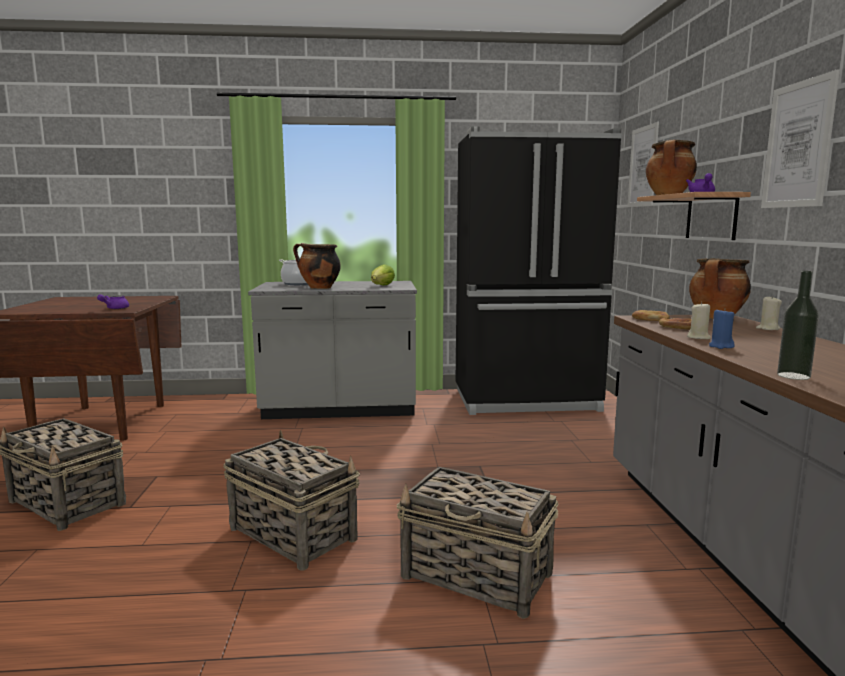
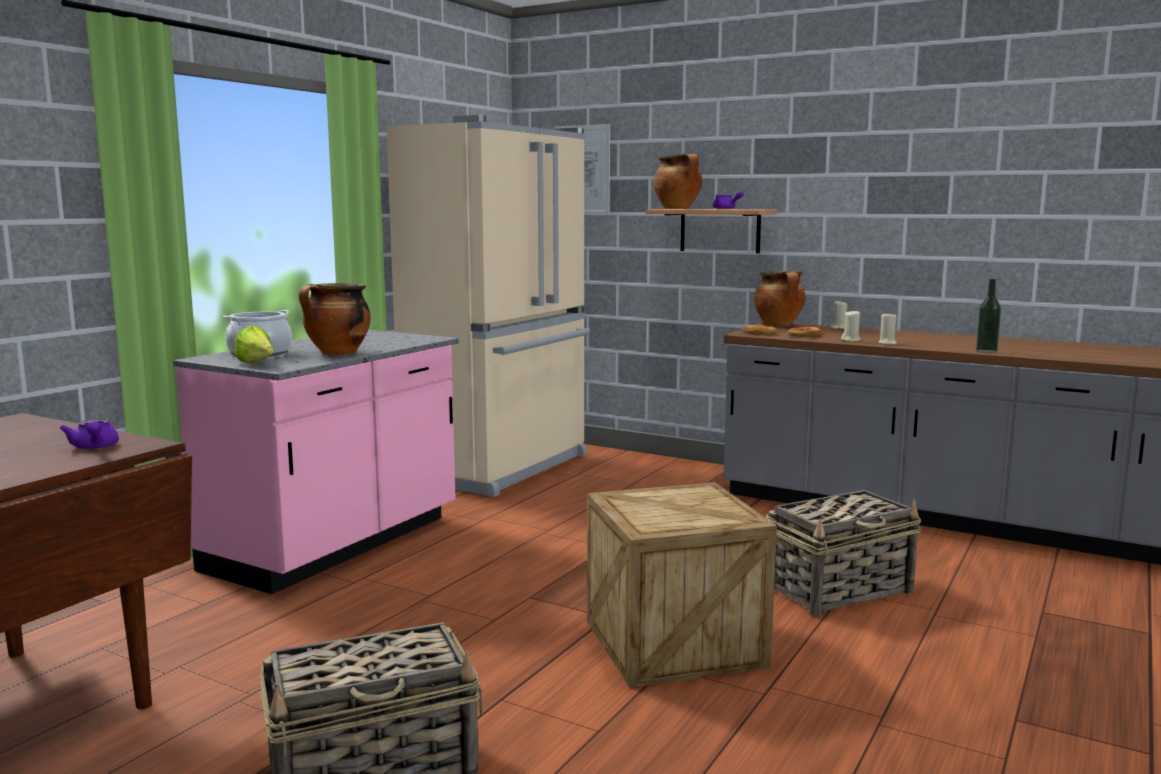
camera: 55 degrees left, 0 degrees up
basket [223,430,360,571] -> crate [587,482,777,688]
grey counter [248,281,417,419] -> pink counter [173,330,459,594]
lettuce [371,264,395,286] -> lettuce moved to [234,326,274,363]
black fridge [456,126,622,415] -> beige fridge [386,115,590,497]
blue candle [709,308,735,349] -> beige candle [878,312,897,345]
picture [761,69,840,208] -> none

